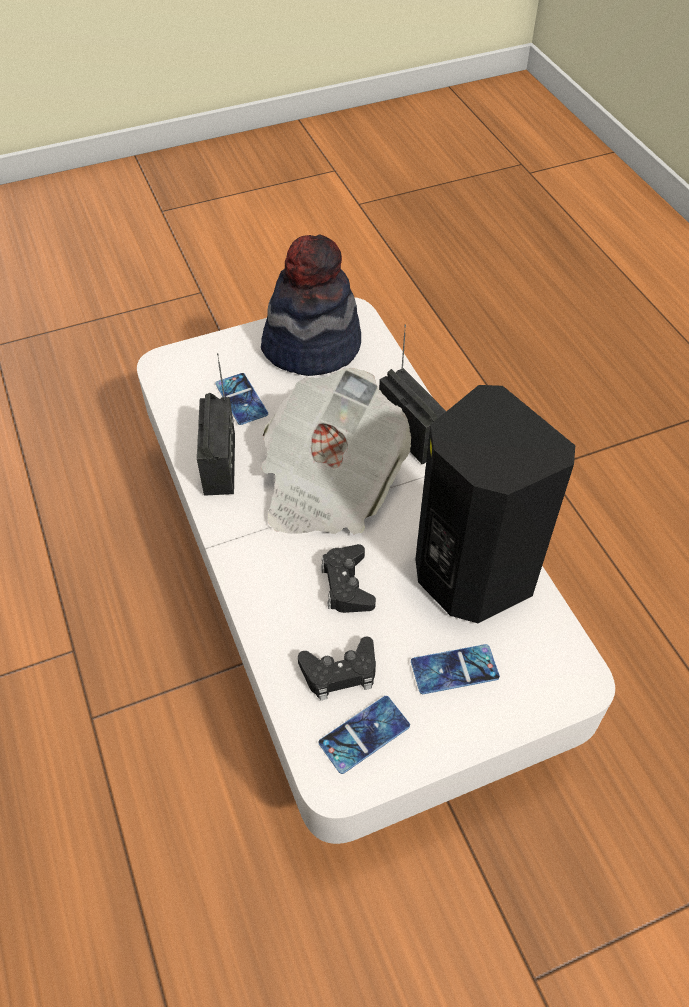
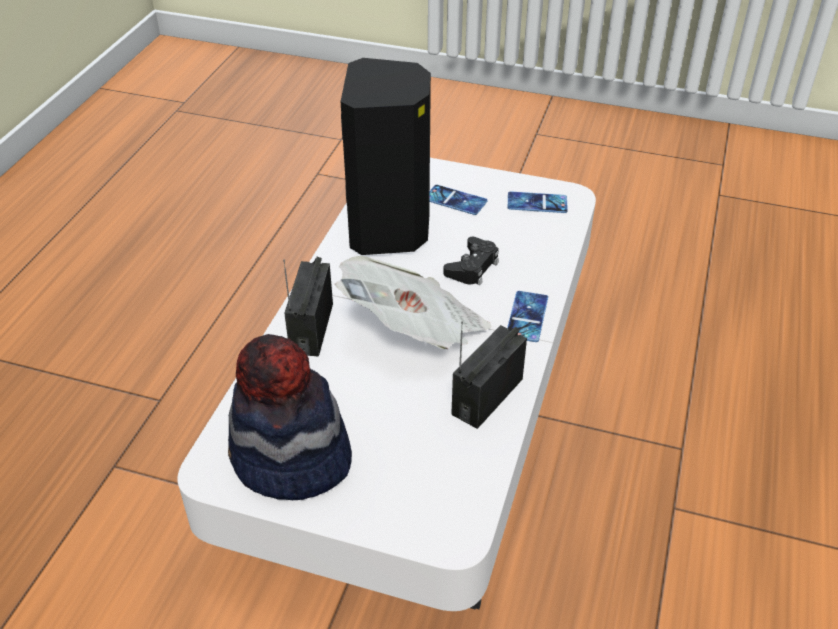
camera: 140 degrees left, 10 degrees down
phone [215,373,268,425] -> phone moved to [507,291,548,342]
black game controller [298,637,376,701] -> none

